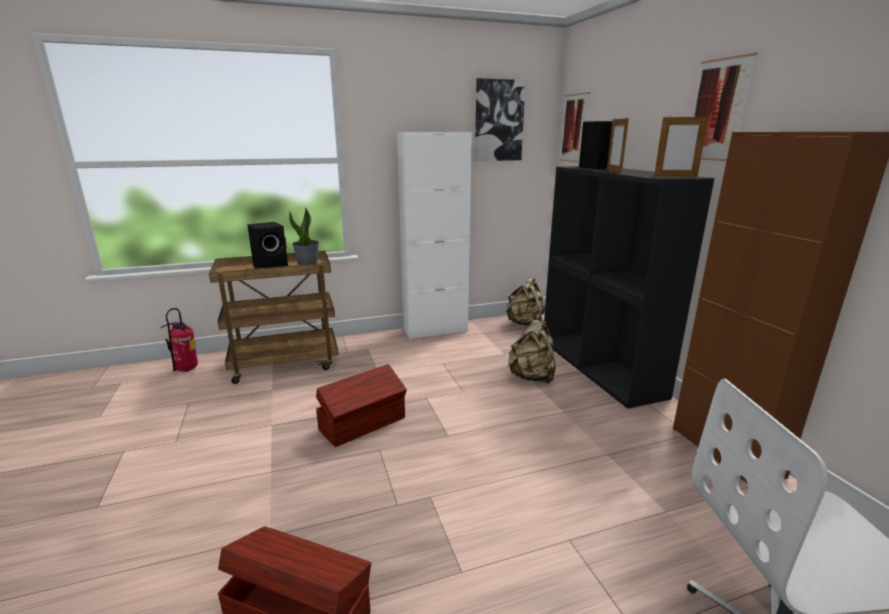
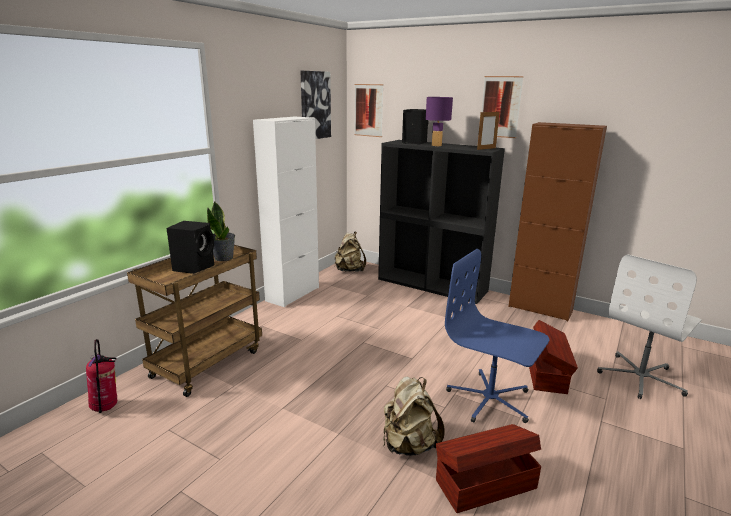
camera: 40 degrees left, 0 degrees up
brown storage box [316,364,407,447] -> brown storage box moved to [529,320,578,394]
beige backpack [508,320,556,384] -> beige backpack moved to [383,376,444,456]
picture frame [607,117,629,173] -> purple table lamp [425,97,453,146]
none -> blue office chair [445,249,550,423]

